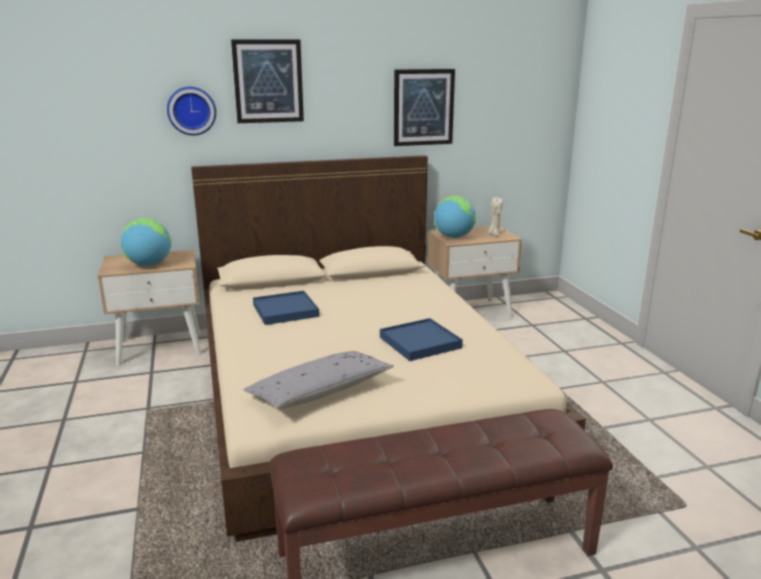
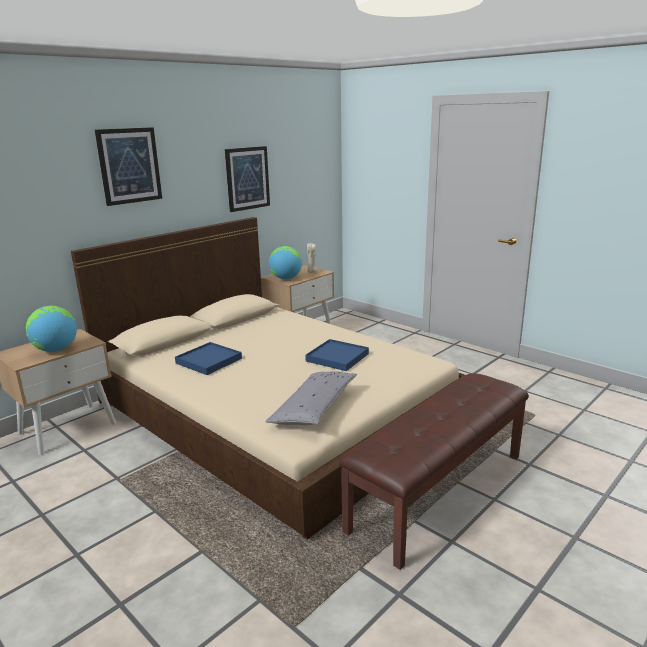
camera: 30 degrees left, 0 degrees up
wall clock [167,87,216,136] -> none

